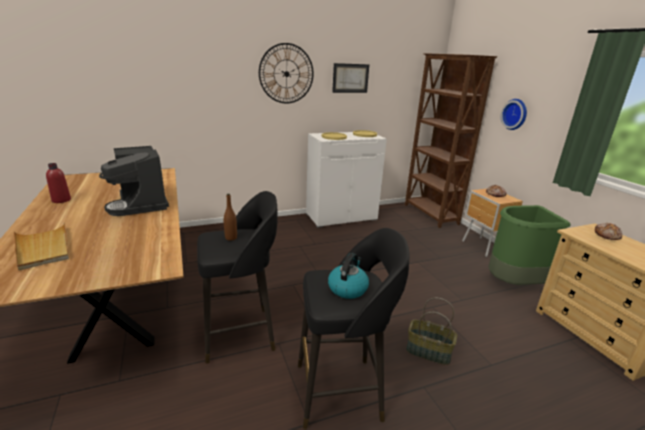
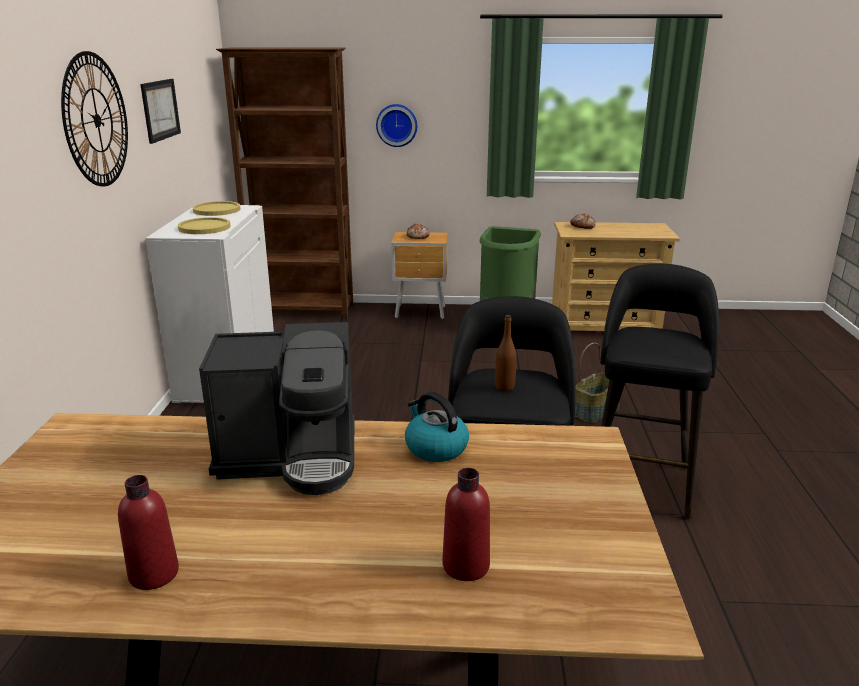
camera: 65 degrees left, 0 degrees up
beige tray [14,222,69,270] -> red bottle [442,468,490,581]
kettle [328,253,369,299] -> kettle moved to [405,392,469,462]

